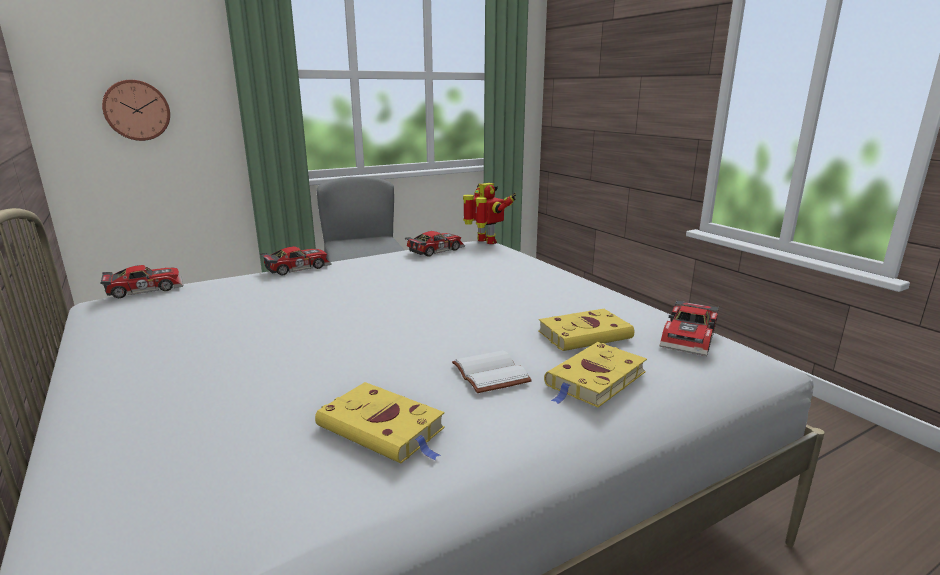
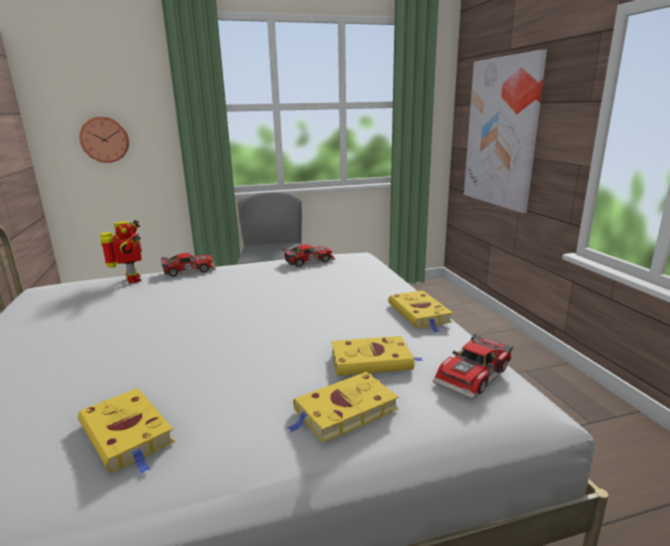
camera: 15 degrees right, 0 degrees up
toy car [100,265,183,298] -> none
white book [452,350,532,393] -> none
toy robot [463,183,516,244] -> toy robot moved to [100,220,142,283]
none -> yellow book [388,290,453,333]
none -> picture [464,49,547,213]

